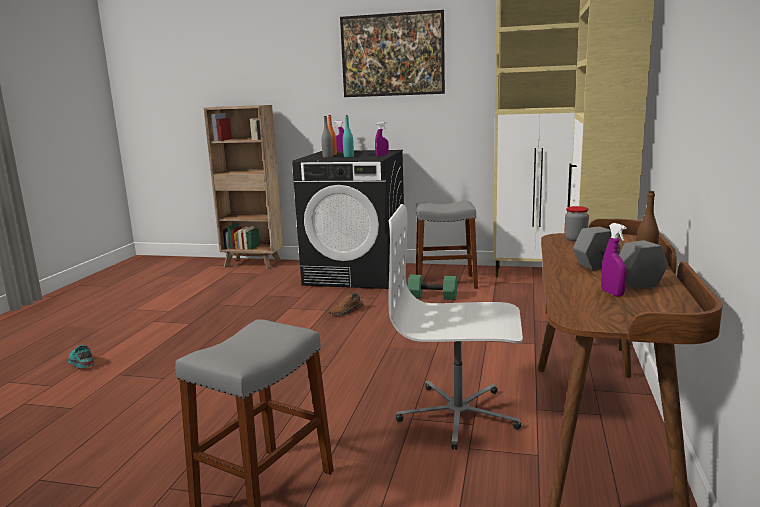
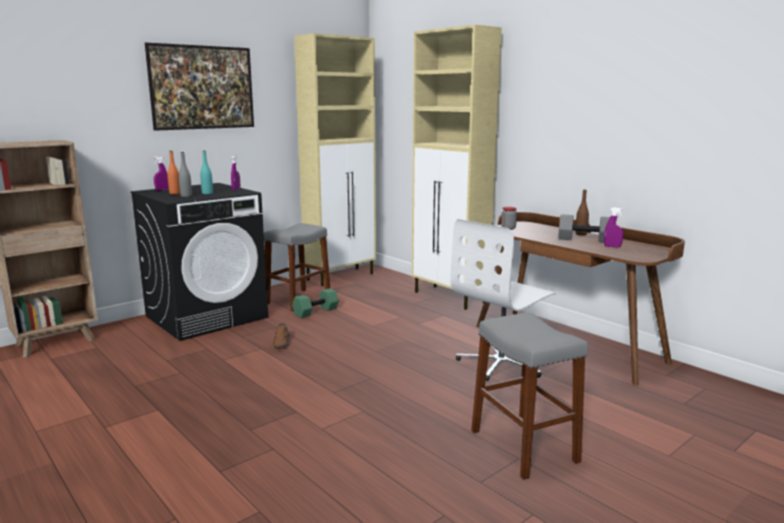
camera: 55 degrees left, 0 degrees up
turquoise shoe [68,345,95,368] -> none

